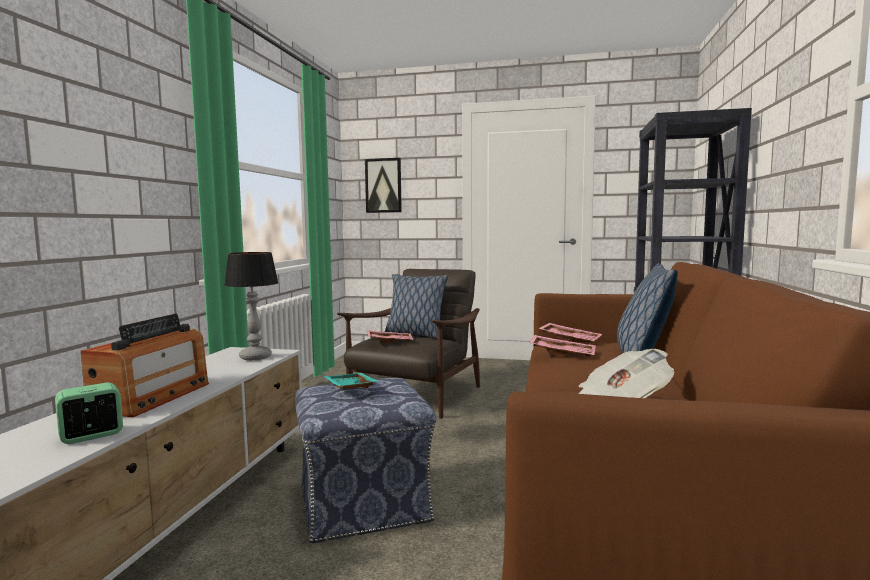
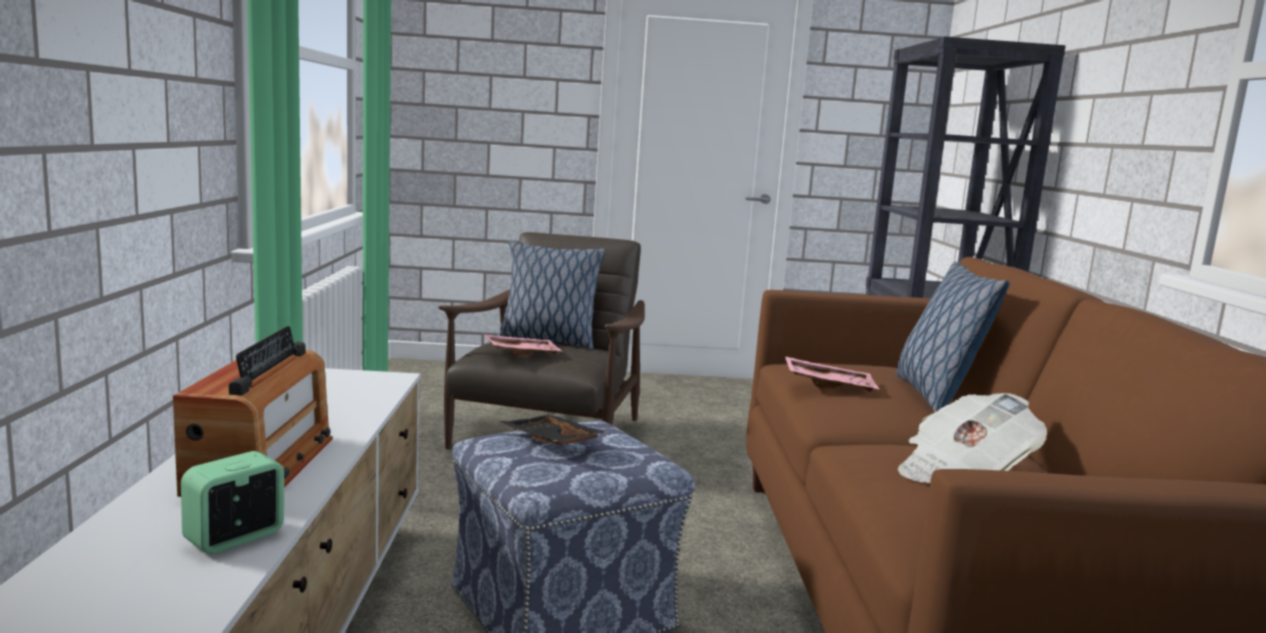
camera: 15 degrees left, 5 degrees up
table lamp [224,252,279,360] -> none
turquoise tray [324,373,378,389] -> black tray [499,415,607,445]
picture [365,158,402,213] -> none
pink tray [538,323,602,344] -> none

